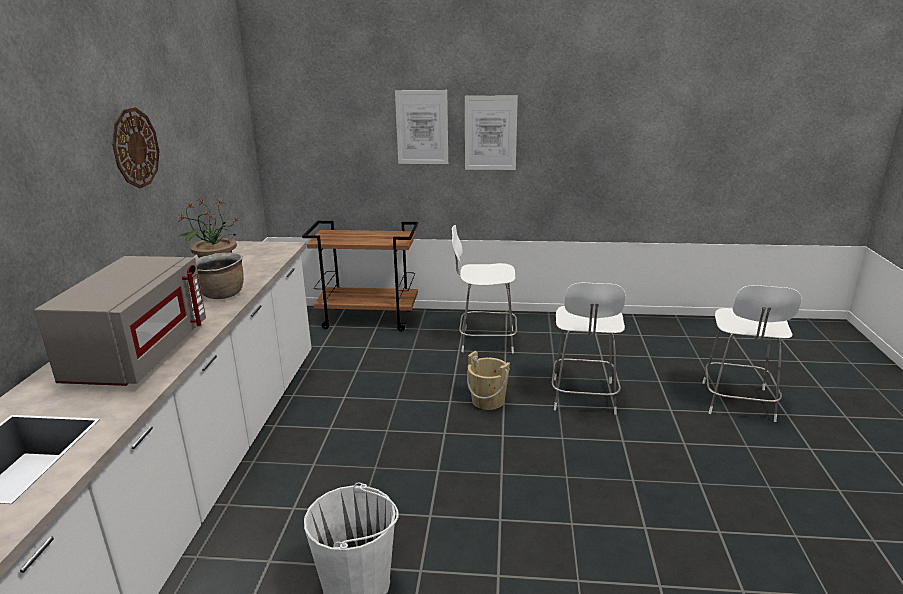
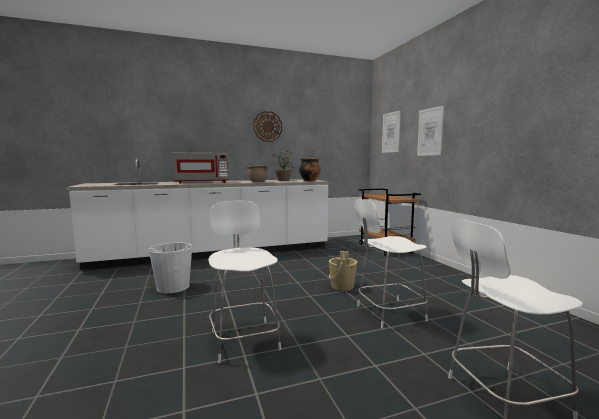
camera: 65 degrees right, 15 degrees down
white stool [452,225,517,354] -> white stool moved to [208,200,281,363]
picture [465,96,518,170] -> picture moved to [382,110,401,153]
none -> cooking pot [299,158,321,182]

